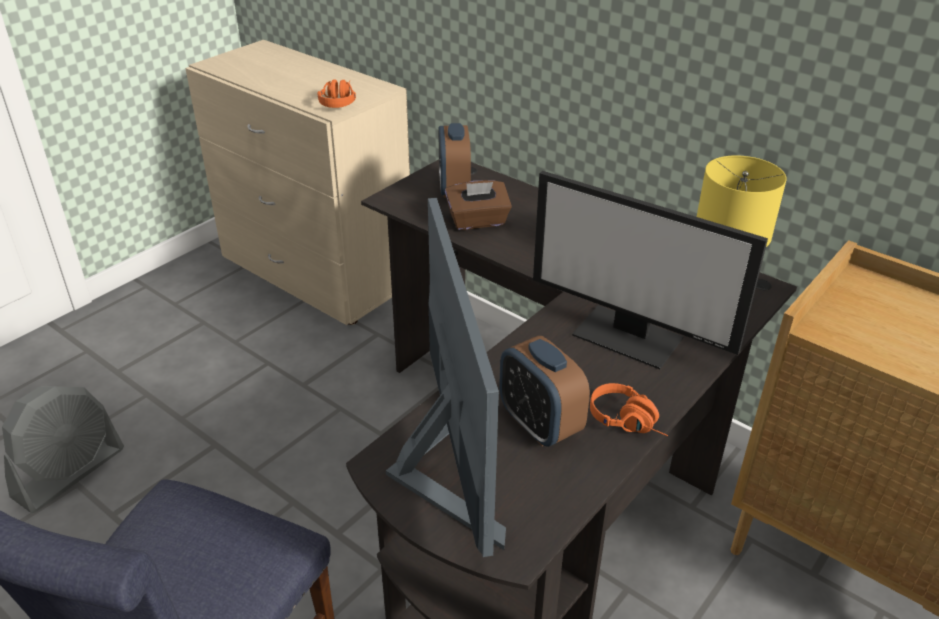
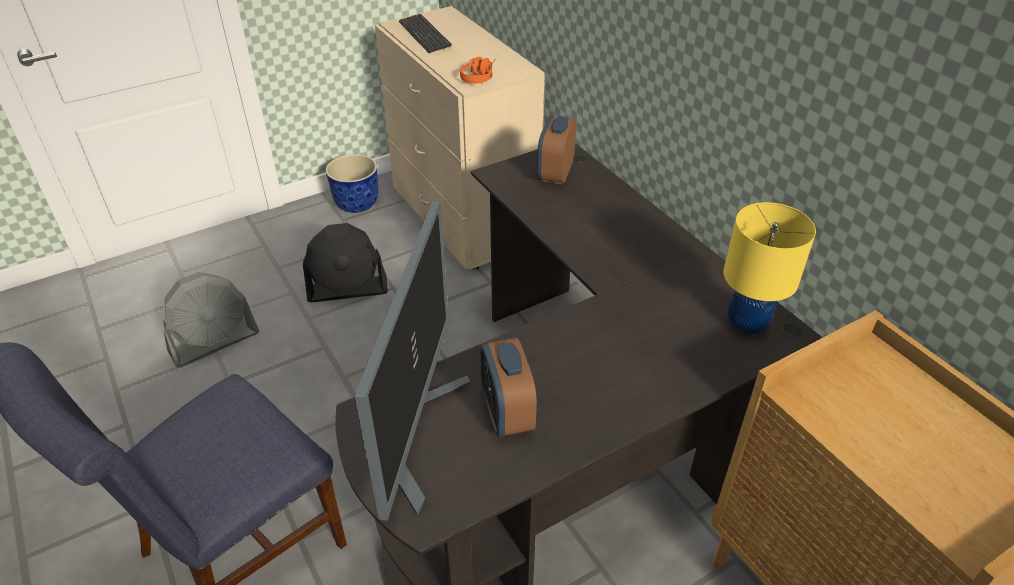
camera: 20 degrees right, 5 degrees up
brown tissue box [445,180,512,230] -> none
monitor [533,171,768,369] -> none
orange headphones [590,383,668,436] -> none
none -> black fan [303,223,388,302]
none -> planter [326,154,378,213]
none -> keyboard [399,14,452,53]

